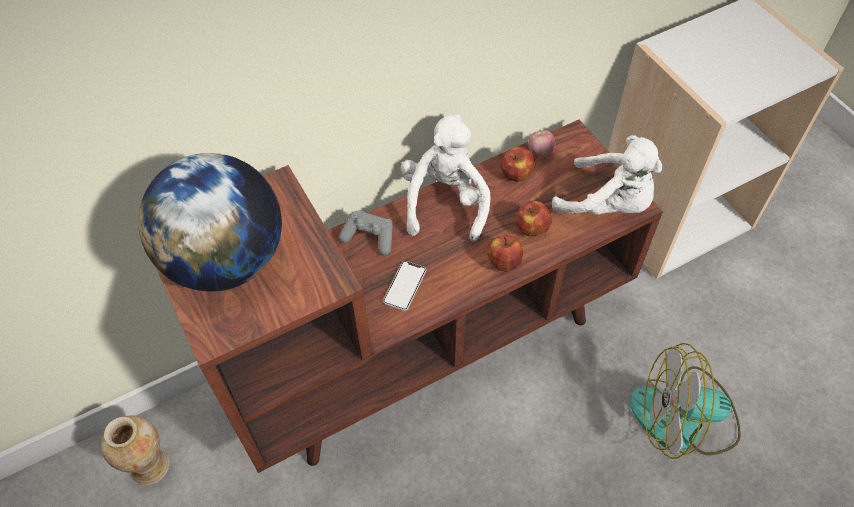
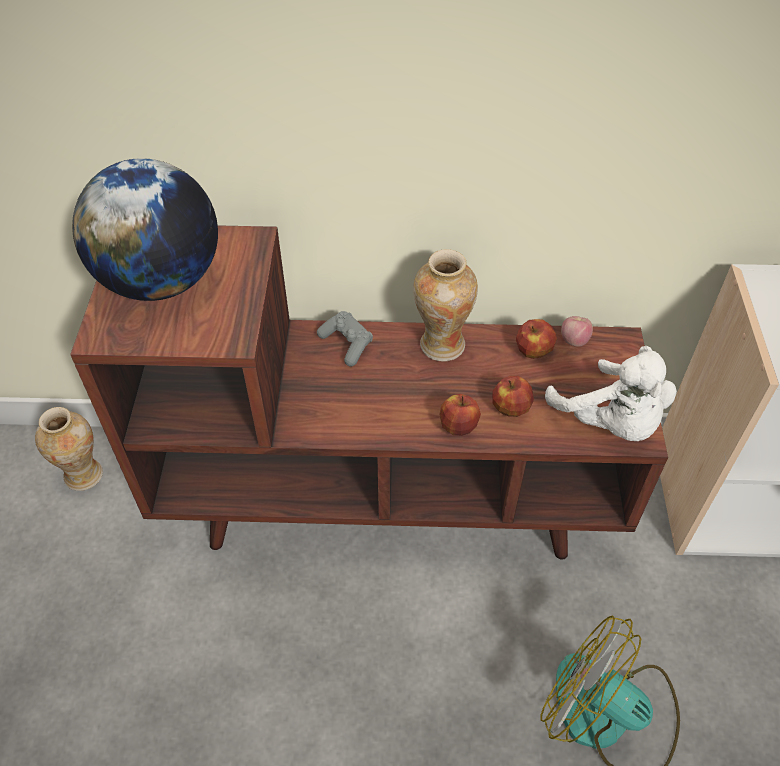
camera: 30 degrees right, 5 degrees down
phone [383,261,426,311] -> none
white plush toy [401,114,491,242] -> vase [413,249,478,361]

